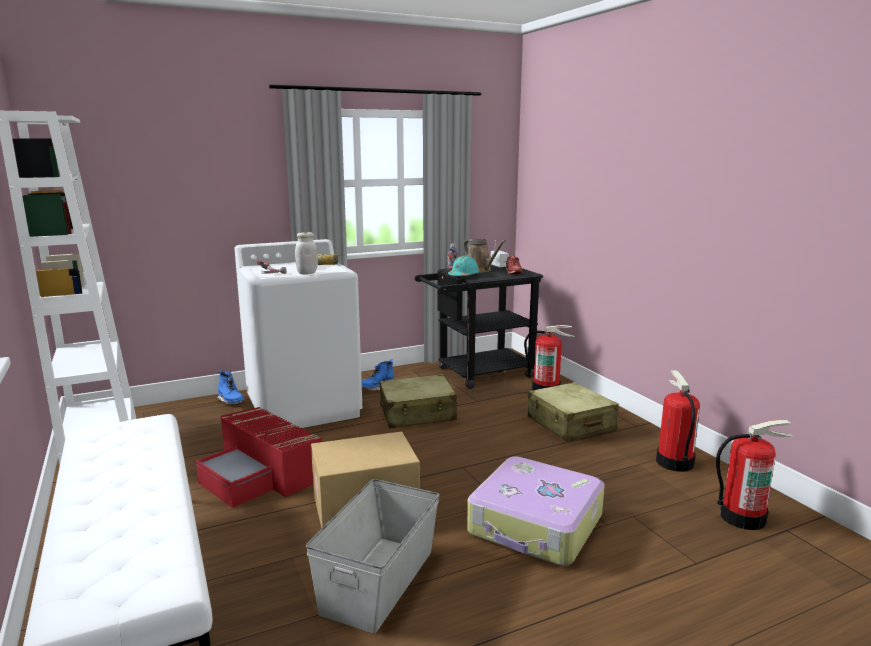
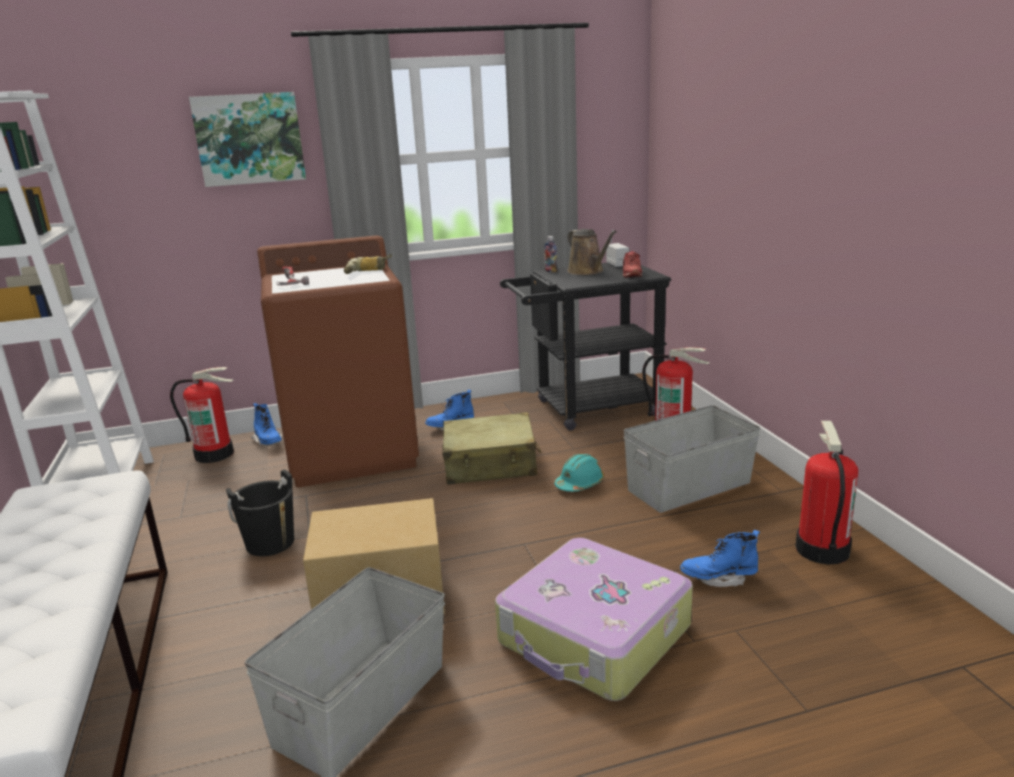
camera: 10 degrees right, 5 degrees up
red storage box [196,407,322,508] -> black bucket [226,470,294,556]
white washing machine [234,239,362,428] -> brown washing machine [257,235,419,487]
white jar [295,232,318,275] -> none
turquoise hard hat [448,255,480,276] -> turquoise hard hat moved to [554,454,604,492]
beige suitcase [528,382,619,442] -> grey storage box [623,405,761,513]
fire extinguisher [716,420,793,530] -> fire extinguisher moved to [170,367,234,463]
none -> picture [189,92,306,187]
none -> blue boot [680,530,760,587]

